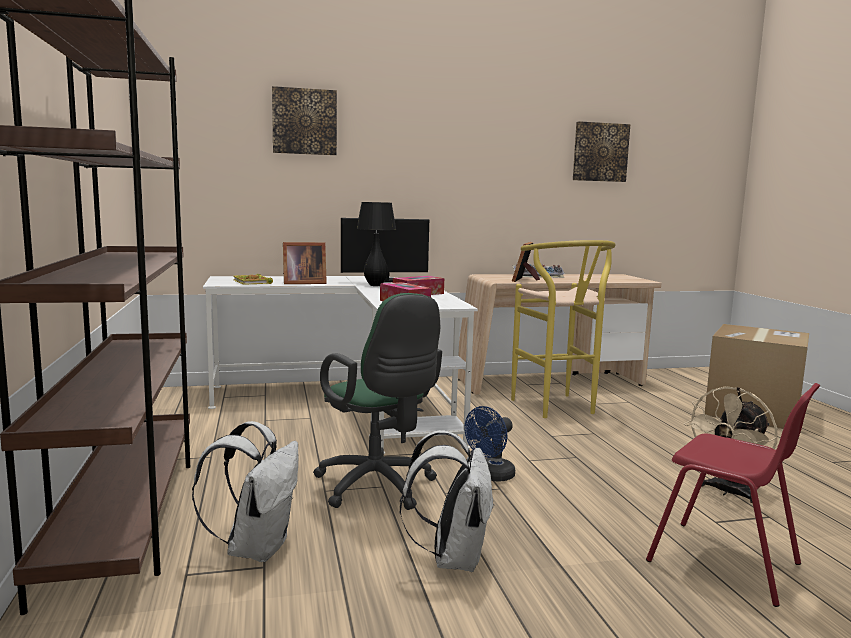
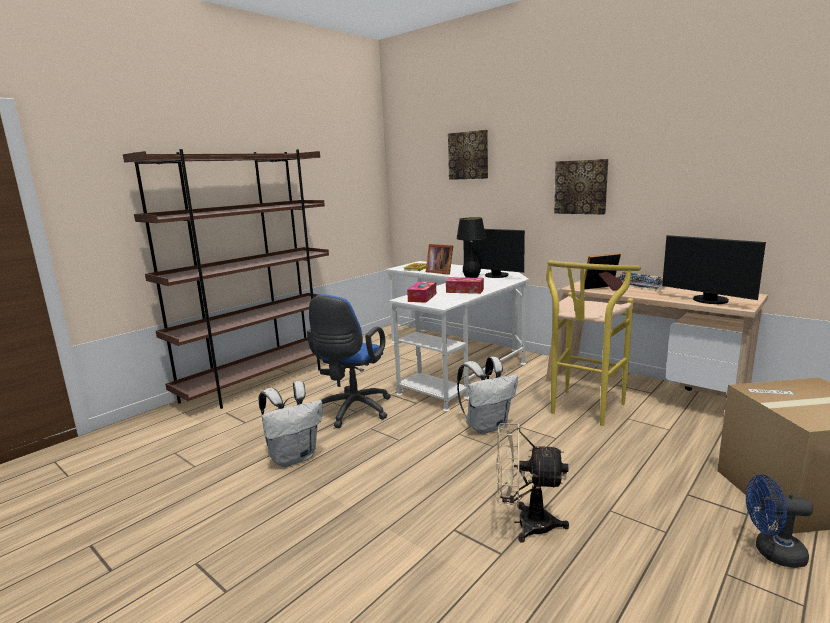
camera: 55 degrees right, 5 degrees up
white backpack [192,421,299,562] -> white backpack moved to [457,357,518,434]
green office chair [313,293,442,510] -> blue office chair [307,294,391,428]
blue fan [464,406,515,481] -> blue fan moved to [746,475,813,568]
picture [573,121,630,182] -> picture moved to [554,159,608,215]
red chair [646,383,820,607] -> none
none -> monitor [662,235,766,304]

